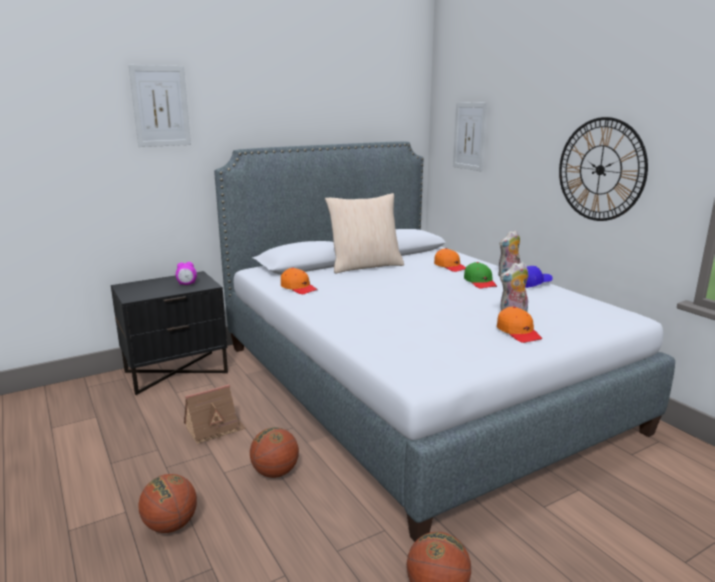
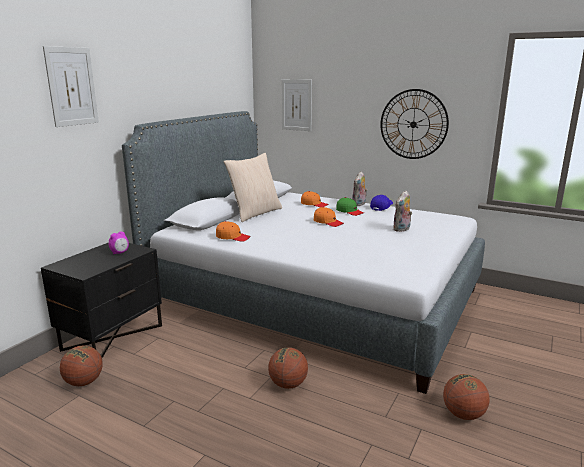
camera: 30 degrees left, 0 degrees up
basketball [139,474,197,533] -> basketball moved to [60,346,103,386]
toy house [184,384,246,444] -> none
orange cap [497,307,543,343] -> orange cap moved to [314,207,344,227]

